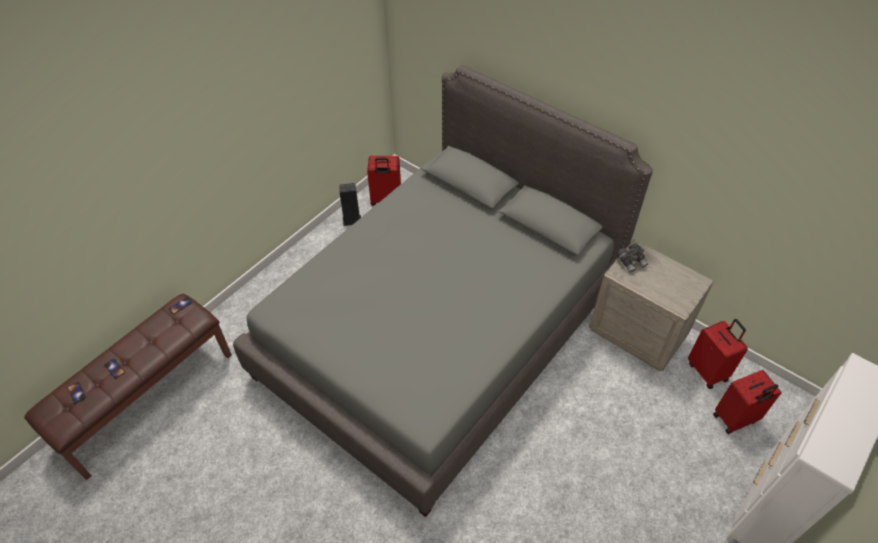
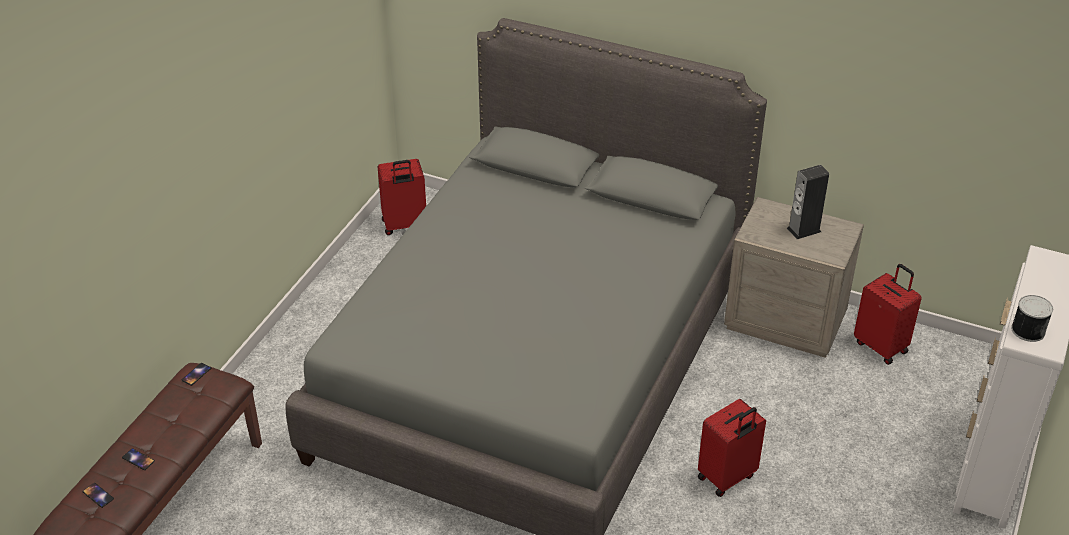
camera: 15 degrees left, 10 degrees down
speaker [339,183,361,226] -> speaker moved to [787,165,829,239]
grey binoculars [617,243,648,272] -> none
red suitcase [713,370,782,434] -> red suitcase moved to [698,399,766,497]
none -> can [1011,295,1053,342]

